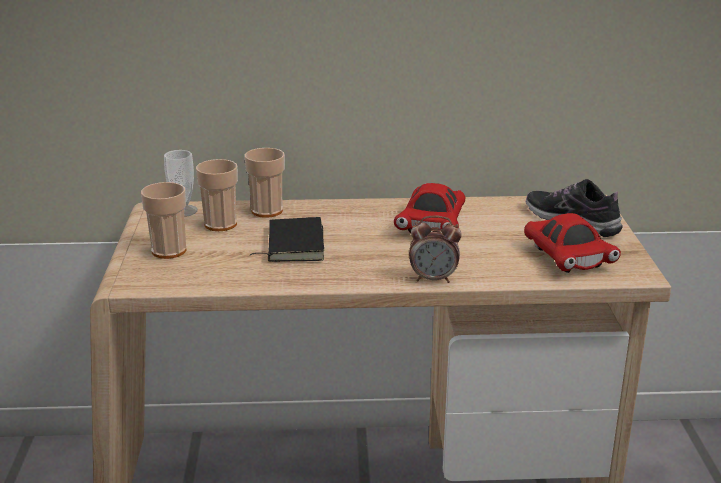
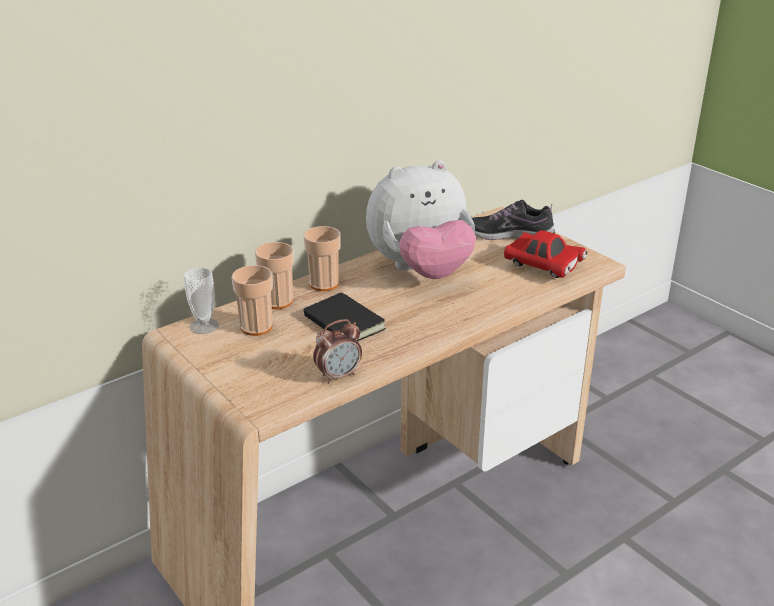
camera: 35 degrees left, 5 degrees up
cup [141,182,186,259] -> cup moved to [303,226,340,291]
red toy car [394,183,465,233] -> plush toy [366,160,476,279]
alarm clock [409,215,462,283] -> alarm clock moved to [313,319,362,384]

